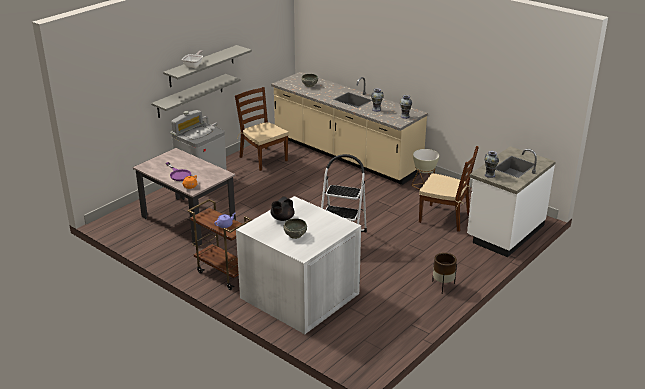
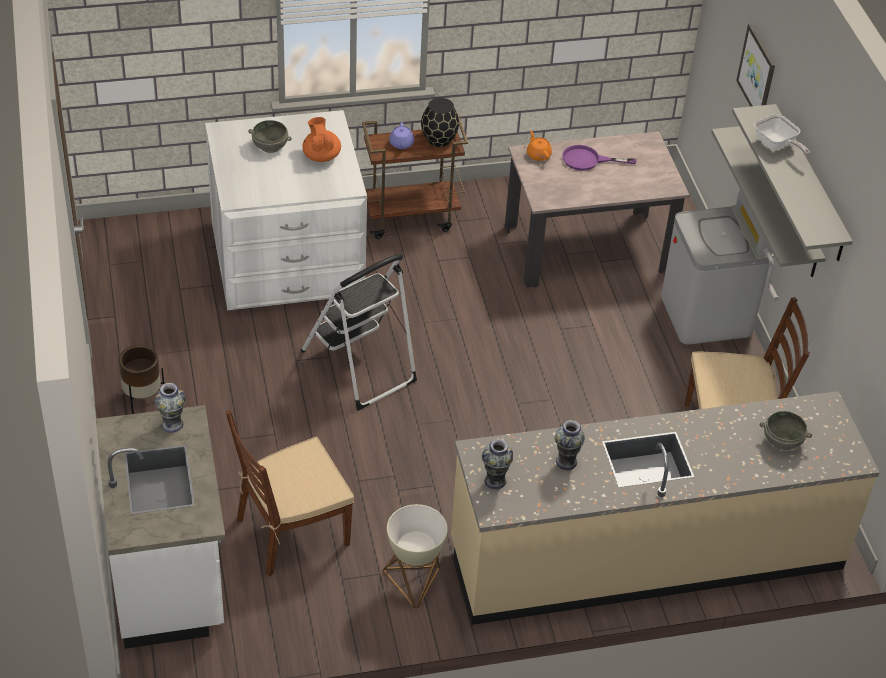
camera: 125 degrees right, 15 degrees up
black teapot [270,196,295,221] -> orange teapot [302,117,341,162]
none -> black vase [421,98,459,147]
none -> picture [736,24,775,107]

